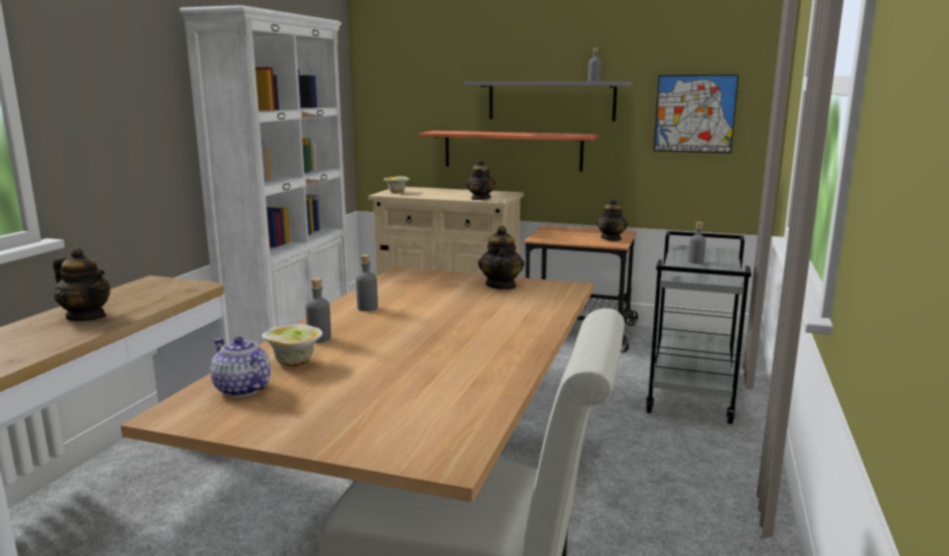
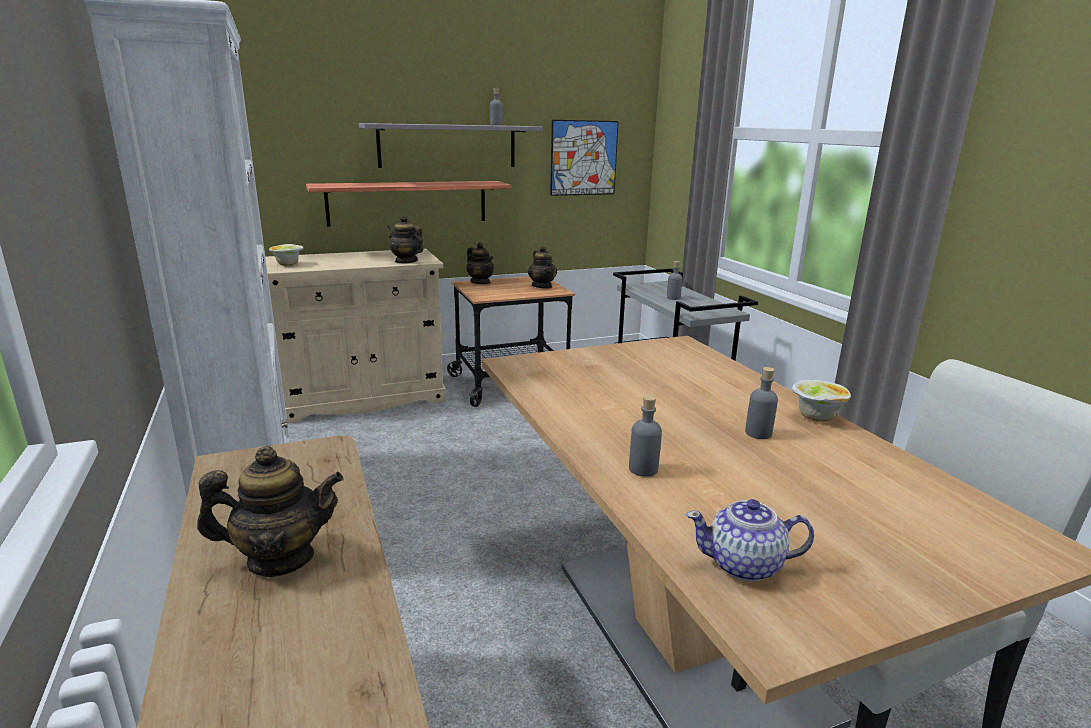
camera: 40 degrees left, 5 degrees up
bowl [262,324,323,366] -> bowl moved to [792,380,851,422]
grey bottle [356,254,378,311] -> grey bottle moved to [745,367,778,439]
teapot [478,225,524,290] -> teapot moved to [466,242,494,284]

